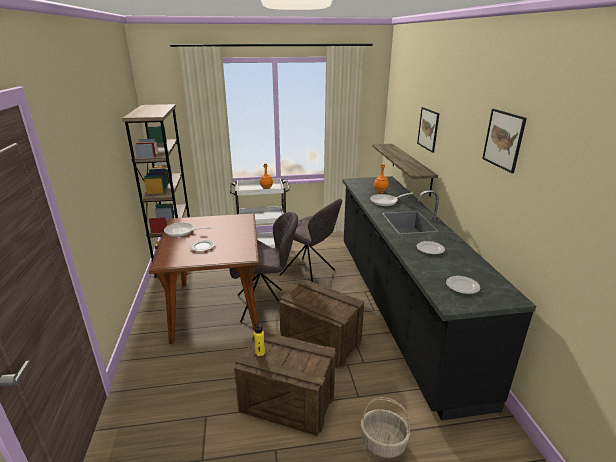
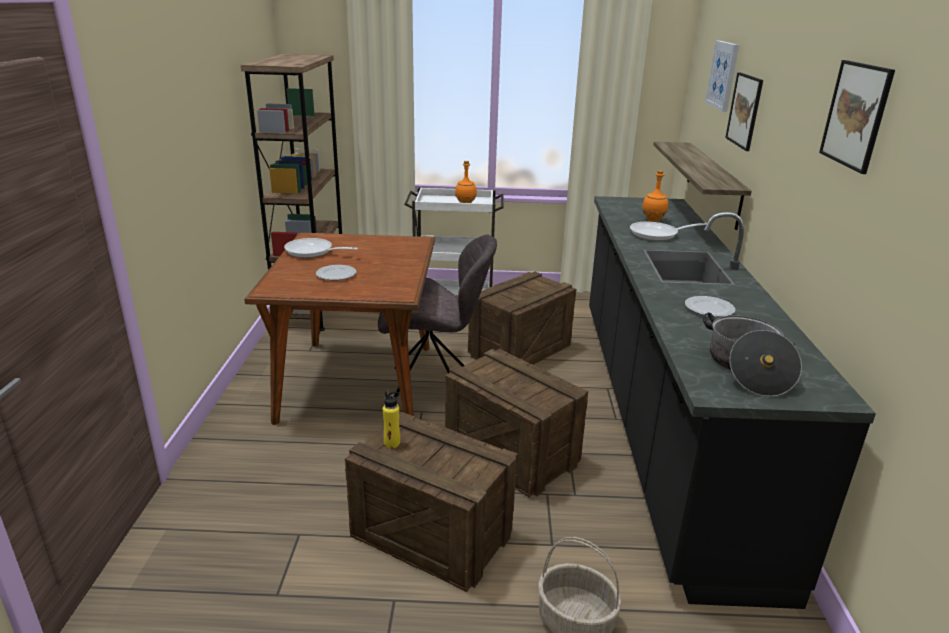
camera: 10 degrees right, 0 degrees up
grey chair [279,198,342,282] -> crate [468,272,576,365]
plate [446,276,480,294] -> cooking pot [703,312,802,397]
none -> picture [705,41,739,112]

